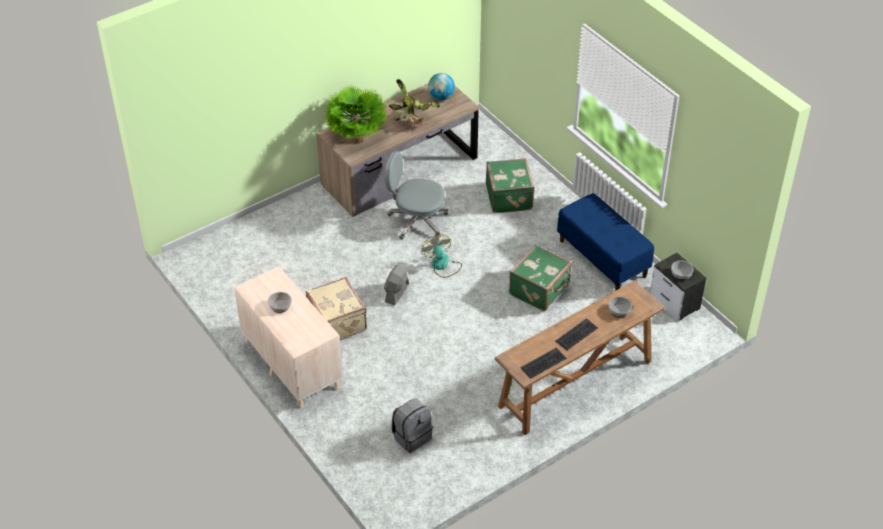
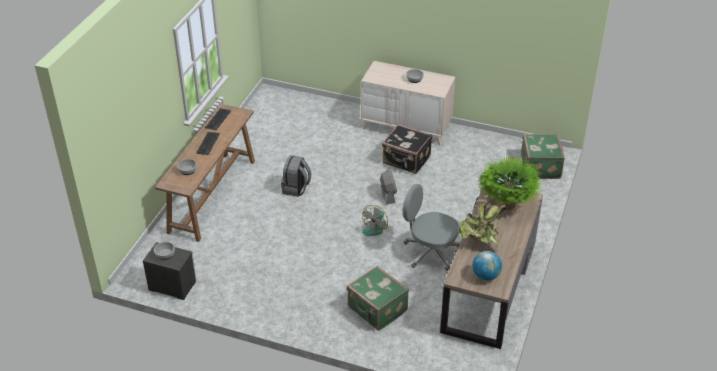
camera: 145 degrees right, 5 degrees down
beige suitcase [306,277,367,340] -> black suitcase [382,124,432,174]
grey office chair [385,151,449,240] -> grey office chair turned 135 degrees counterclockwise [403,184,460,271]
grey backpack [391,398,433,453] -> grey backpack moved to [281,155,311,197]
fan [421,234,462,278] -> fan turned 90 degrees clockwise [362,205,388,236]
green suitcase [509,244,572,311] -> green suitcase moved to [521,134,565,179]
blue bench [557,193,654,291] -> none

